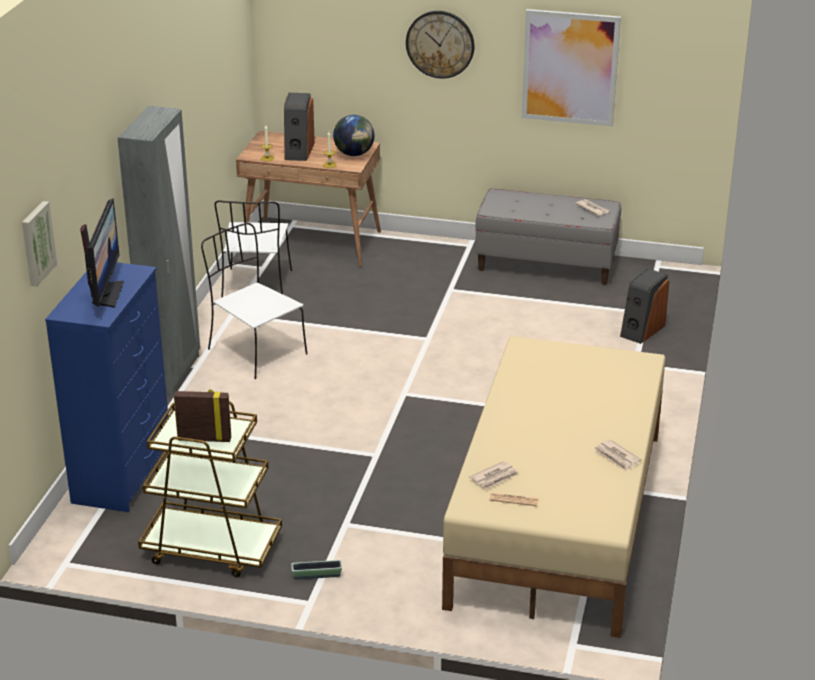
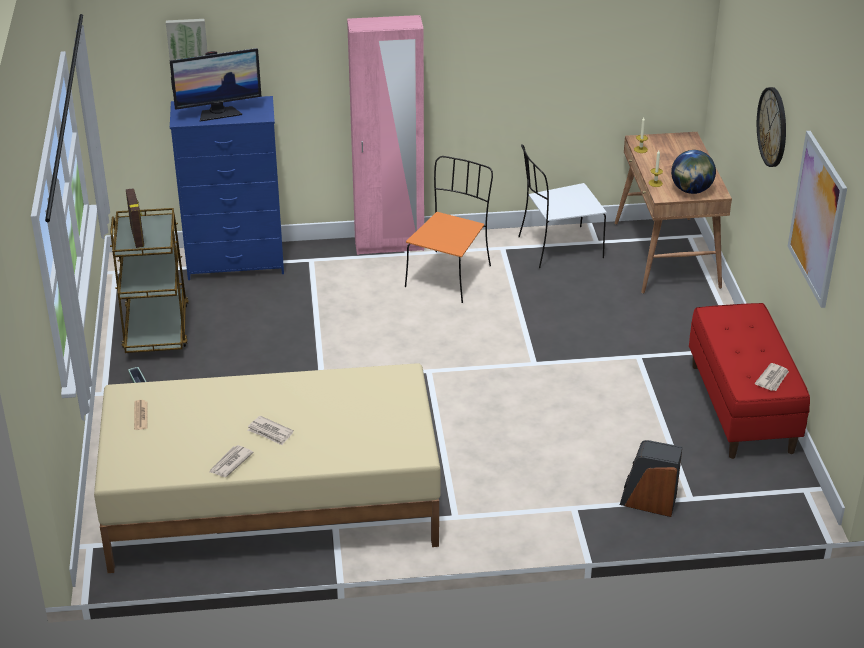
camera: 70 degrees right, 5 degrees up
grey wardrobe [117,106,200,395] -> pink wardrobe [347,15,424,255]
white chair [201,223,307,379] -> orange chair [405,156,493,303]
speaker [284,93,315,161] -> none
newspaper [469,461,519,490] -> newspaper moved to [248,416,294,445]
grey bench [475,188,621,285] -> red bench [689,303,810,459]

